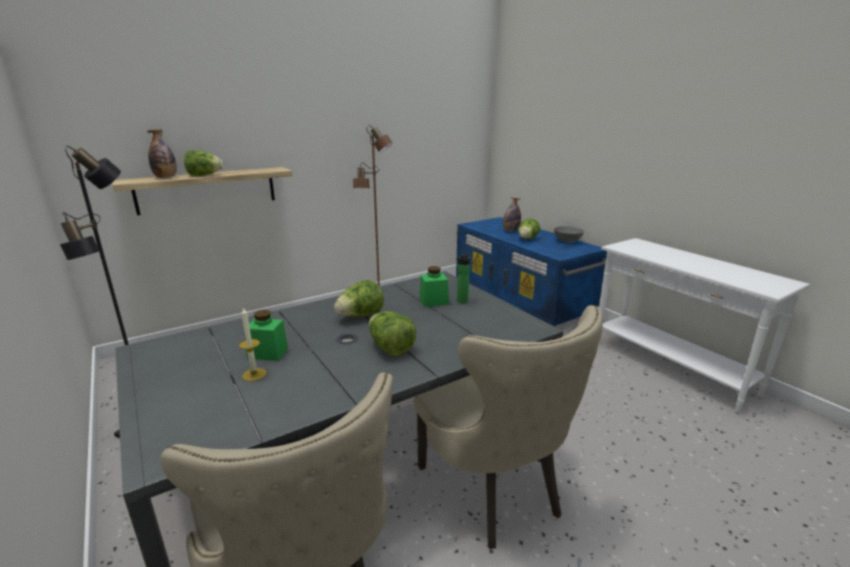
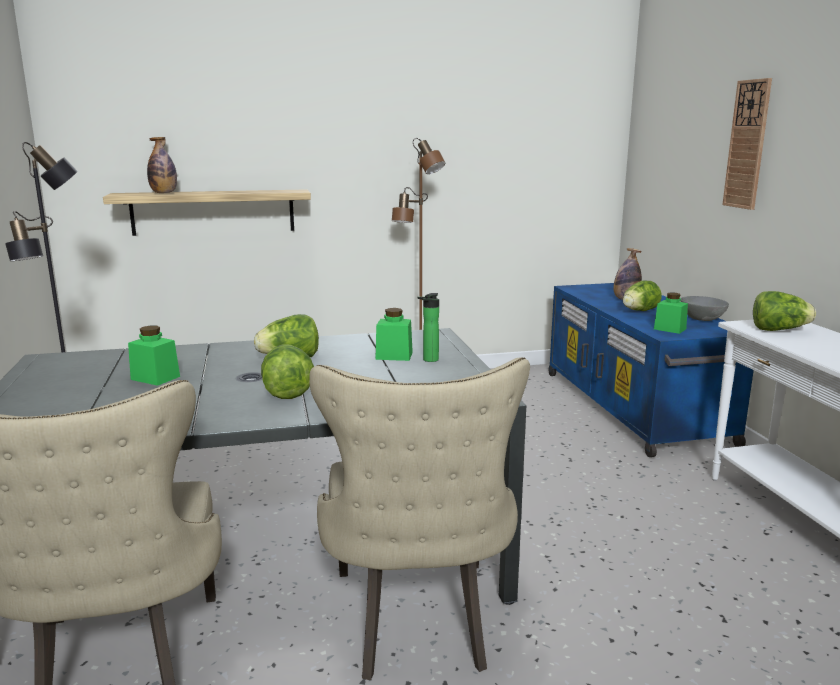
camera: 20 degrees right, 5 degrees down
lettuce [184,150,223,176] -> lettuce moved to [753,291,816,331]
candle [239,307,266,381] -> none
none -> green jar [654,292,688,334]
none -> wall clock [722,78,772,210]

